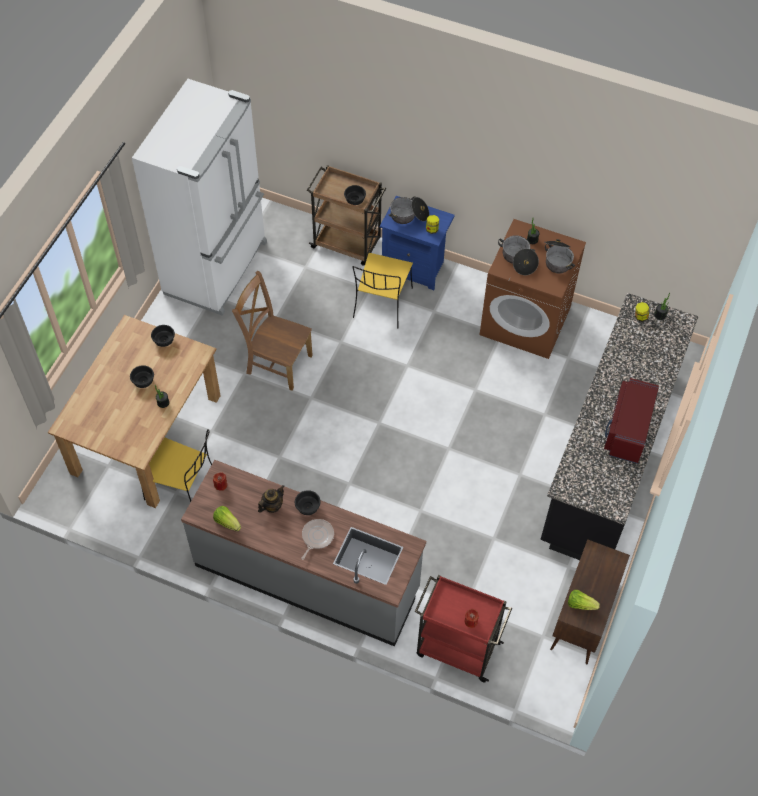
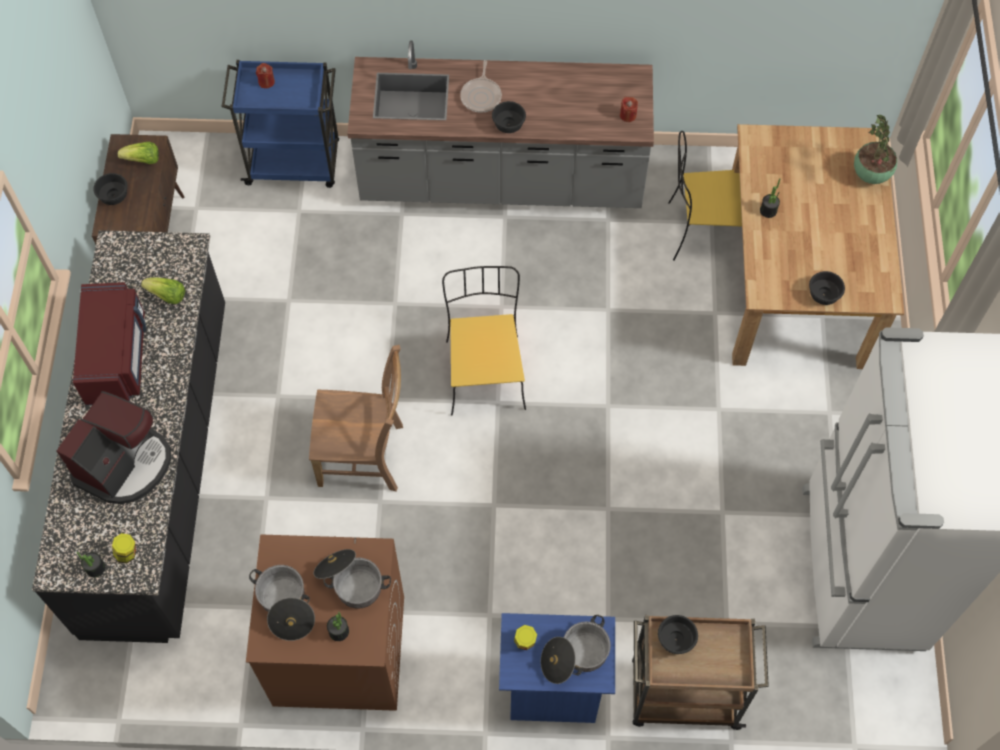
camera: 160 degrees right, 5 degrees up
black bowl [130,365,154,388] -> black bowl moved to [93,173,128,205]
lettuce [213,506,241,531] -> lettuce moved to [141,277,185,304]
brown chair [232,271,313,391] -> brown chair moved to [309,345,403,492]
teapot [258,485,285,513] -> none
yellow chair [352,253,413,329] -> yellow chair moved to [442,266,526,416]
red cart [415,575,512,683] -> blue cart [222,60,339,188]
none -> coffee machine [57,391,171,504]
none -> potted plant [854,115,897,184]

